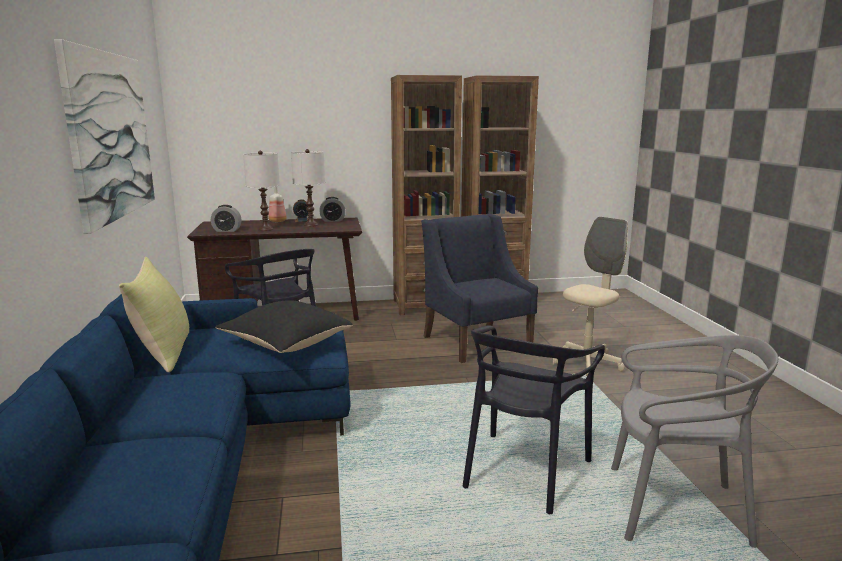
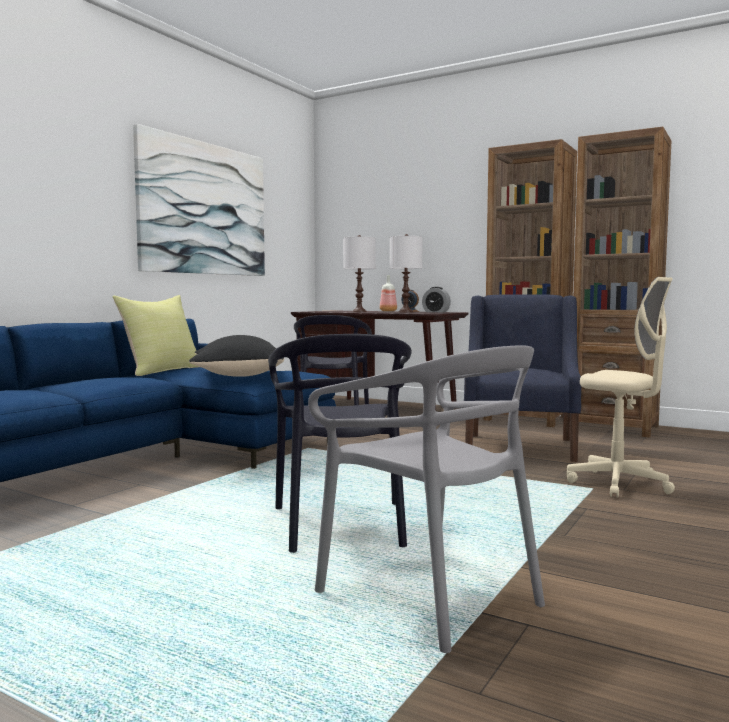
camera: 40 degrees right, 10 degrees down
alarm clock [211,205,242,232] -> none
black chair [463,325,605,514] -> black chair turned 75 degrees counterclockwise [268,334,412,553]
beige office chair [553,217,628,376] -> beige office chair turned 45 degrees clockwise [567,277,675,497]

